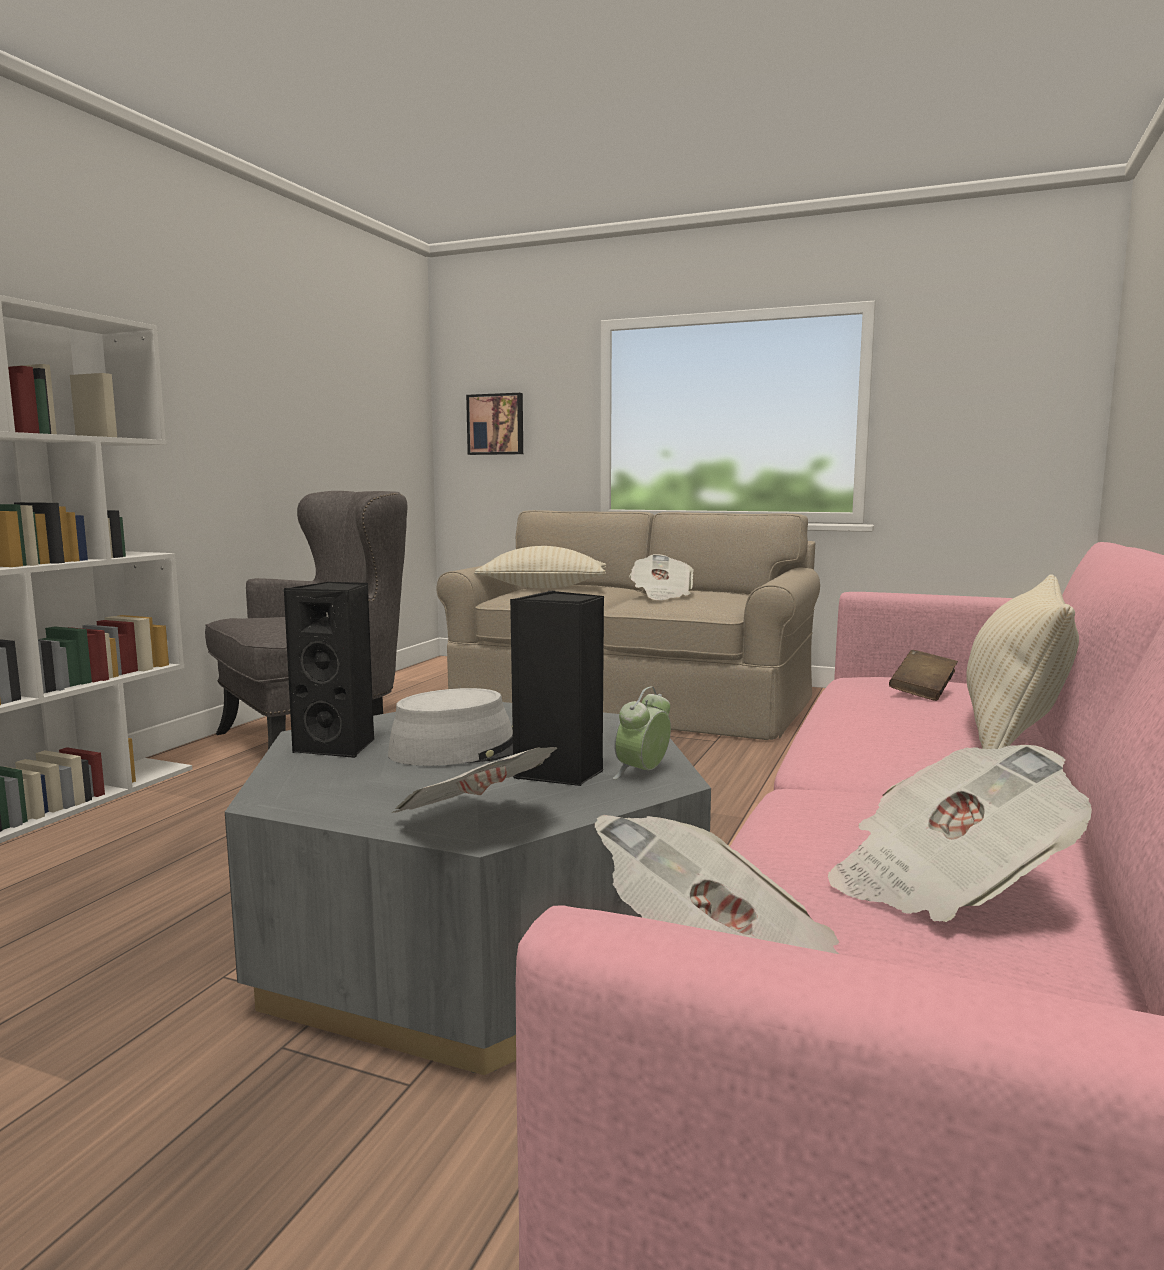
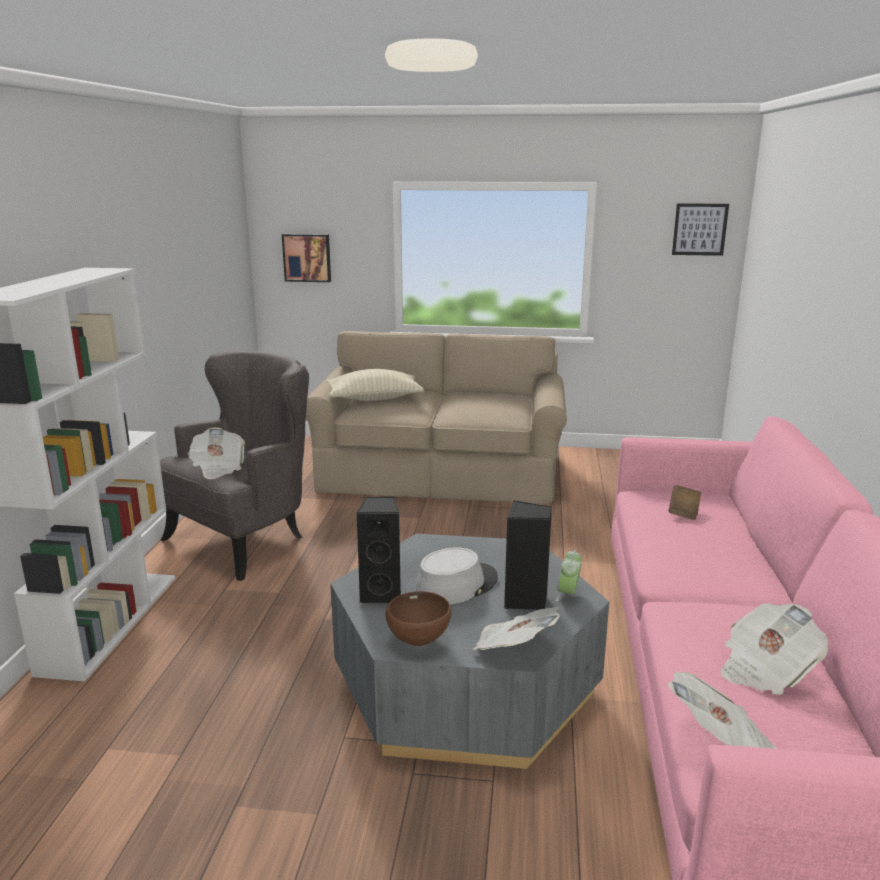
camera: 15 degrees left, 10 degrees up
newspaper [629,554,694,600] -> newspaper moved to [188,427,245,479]
beige pillow [966,574,1079,749] -> none
none -> brown bowl [385,591,452,646]
none -> picture [672,203,729,256]

